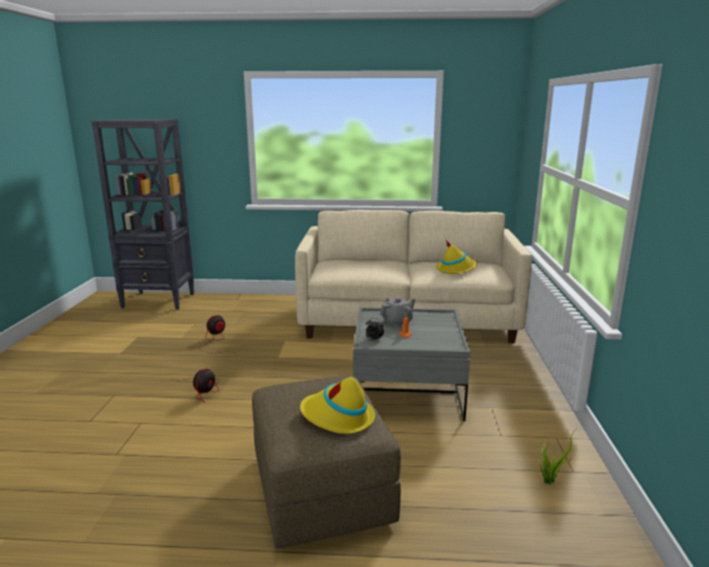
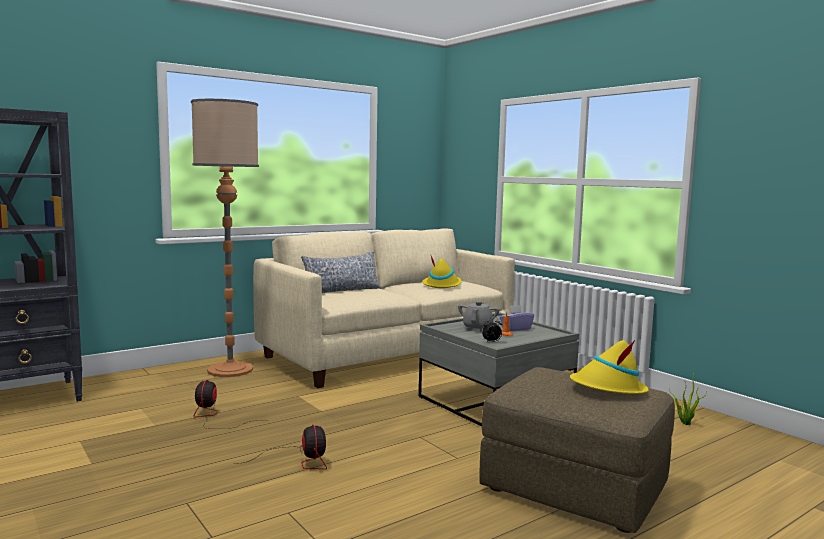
camera: 40 degrees left, 10 degrees down
none -> floor lamp [191,99,259,377]
none -> pillow [301,251,381,293]
none -> purple tissue box [500,305,534,331]

